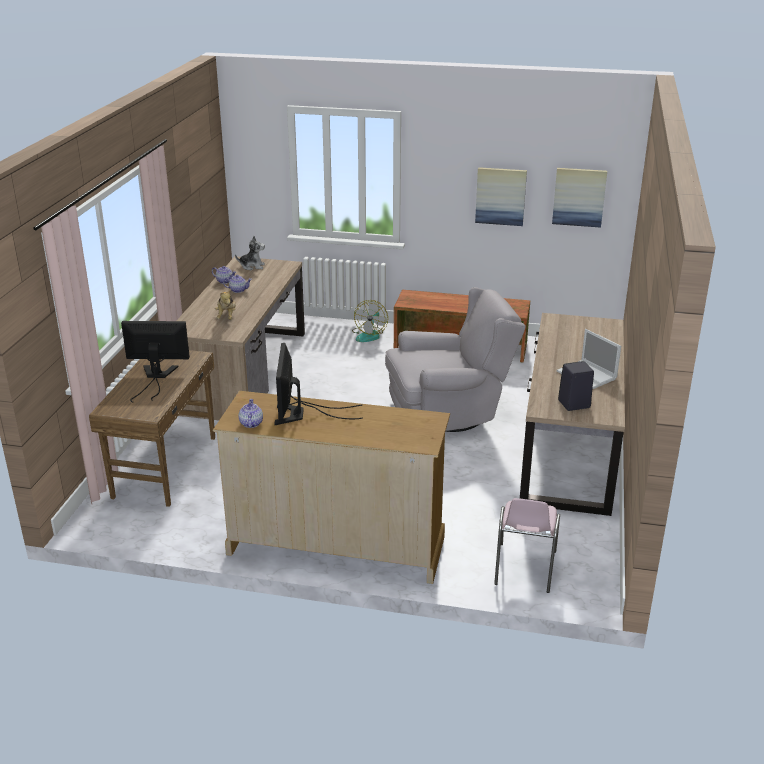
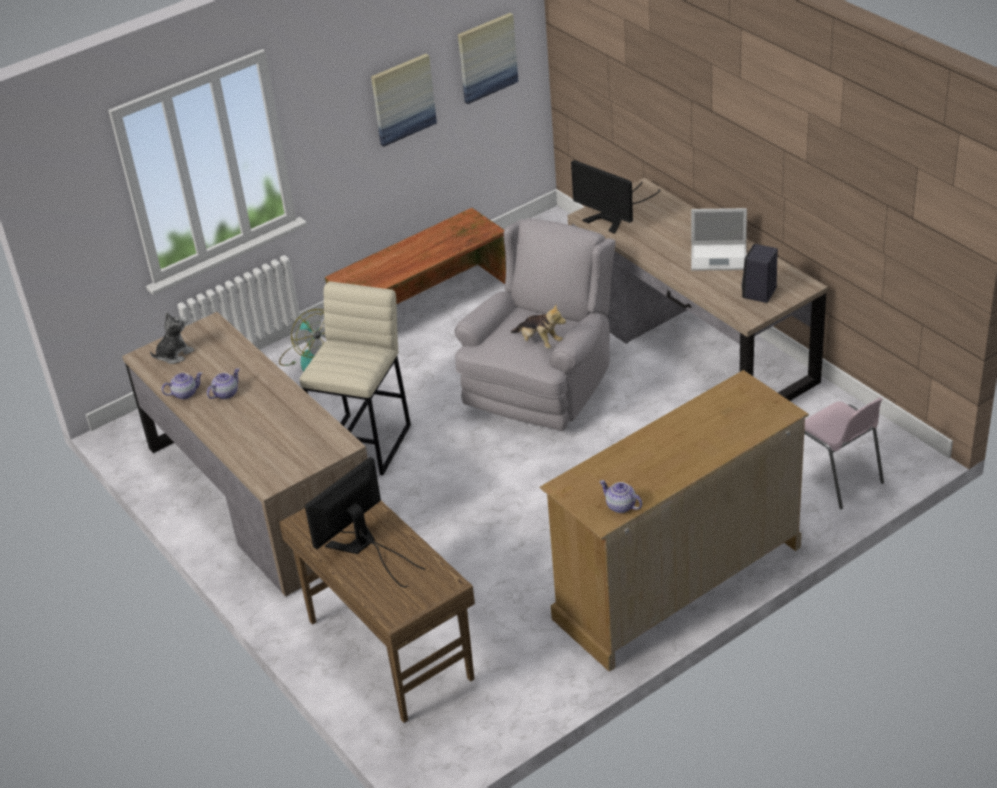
camera: 45 degrees left, 10 degrees up
plush toy [215,289,236,320] -> plush toy moved to [511,304,566,349]
monitor [275,343,363,425] -> monitor moved to [571,160,660,234]
none -> beige stool [300,282,411,475]

